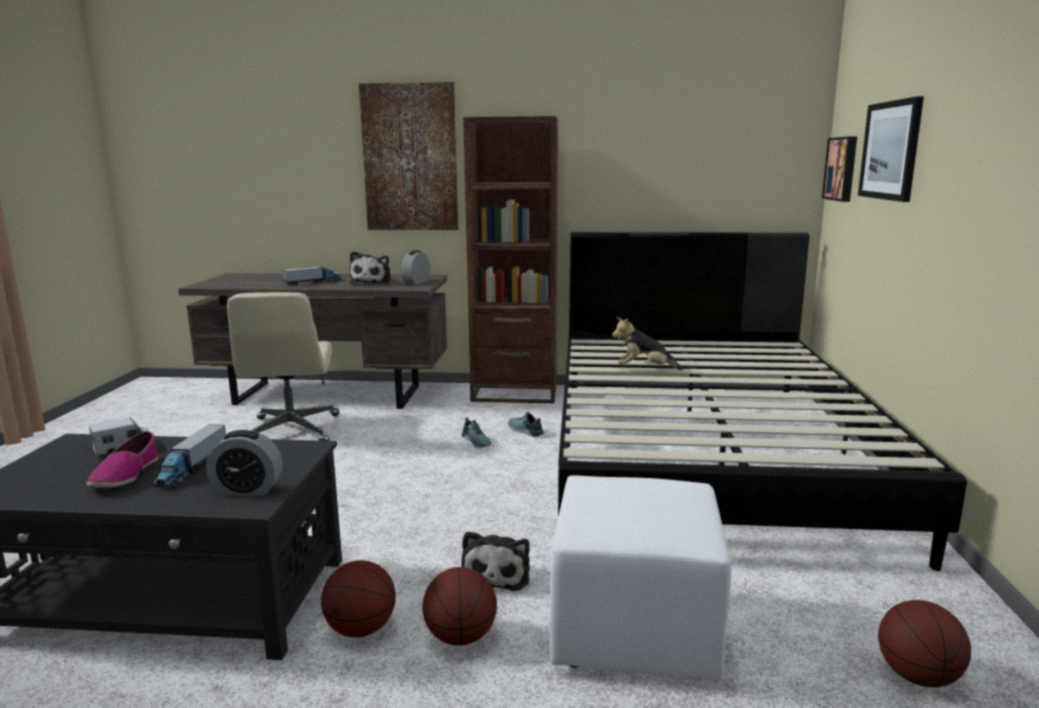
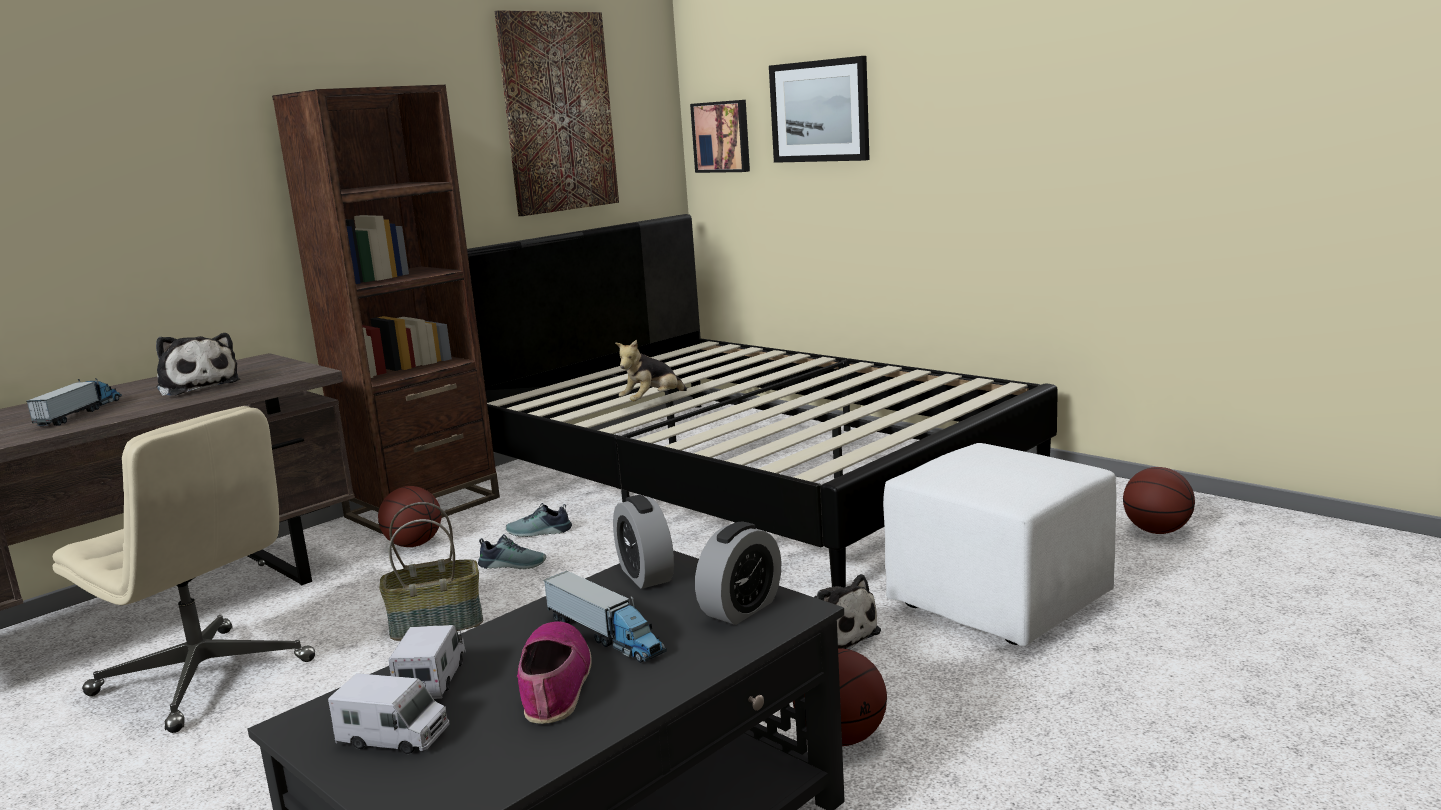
camera: 50 degrees left, 0 degrees up
shoe [87,431,159,488] -> shoe turned 135 degrees counterclockwise [517,621,592,724]
picture [359,82,459,230] -> picture moved to [495,10,619,216]
alarm clock [401,250,430,285] -> alarm clock moved to [613,495,674,589]
basketball [422,567,497,646] -> basketball moved to [378,486,441,547]
none -> toy truck [328,673,449,754]
none -> basket [380,502,483,641]

